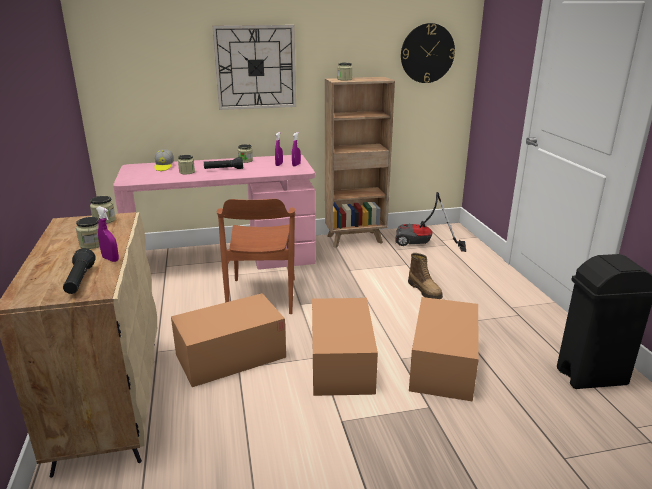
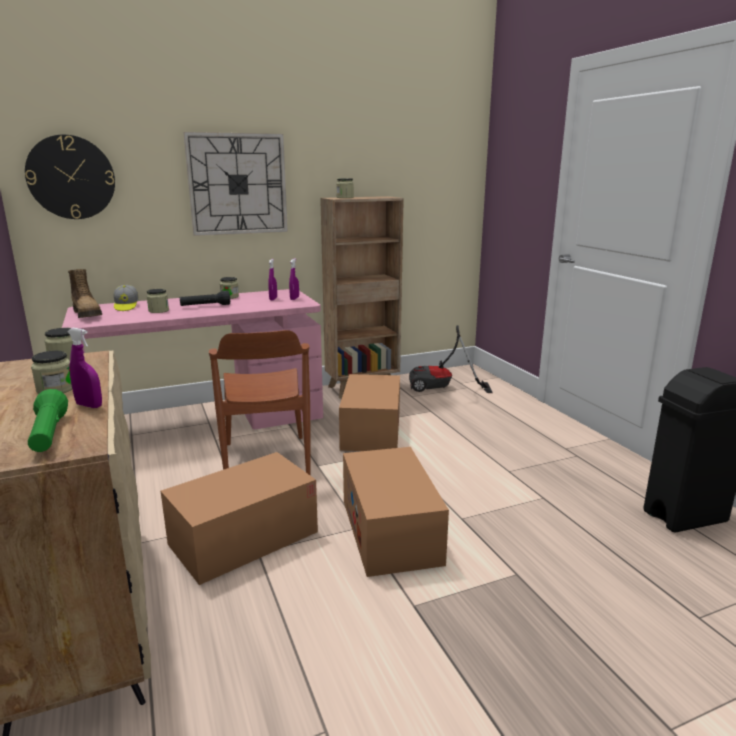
camera: 10 degrees left, 5 degrees down
black flashlight [63,248,95,294] -> green flashlight [28,389,68,452]
wall clock [401,23,455,83] -> wall clock moved to [25,134,115,219]
boot [408,253,443,299] -> boot moved to [68,269,102,318]
cardboard box [409,297,479,402] -> cardboard box moved to [339,374,400,451]

